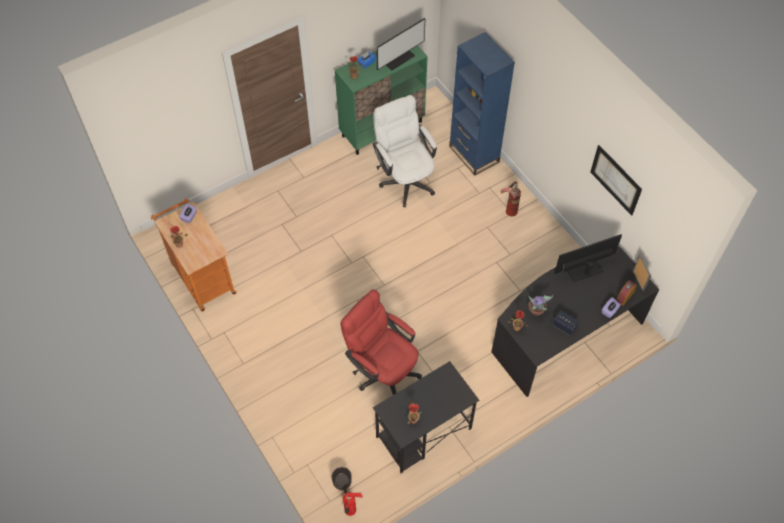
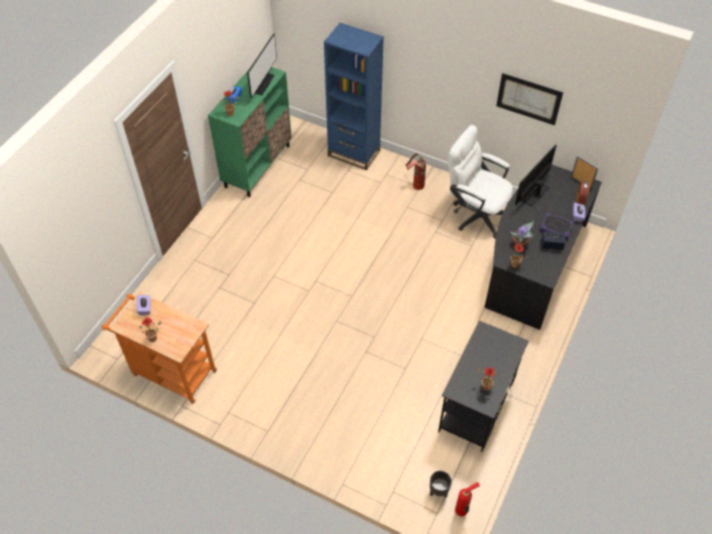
camera: 30 degrees left, 5 degrees down
red office chair [341,290,422,395] -> none
white office chair [373,95,437,207] -> white office chair moved to [448,125,513,238]
none -> book [539,212,574,240]

